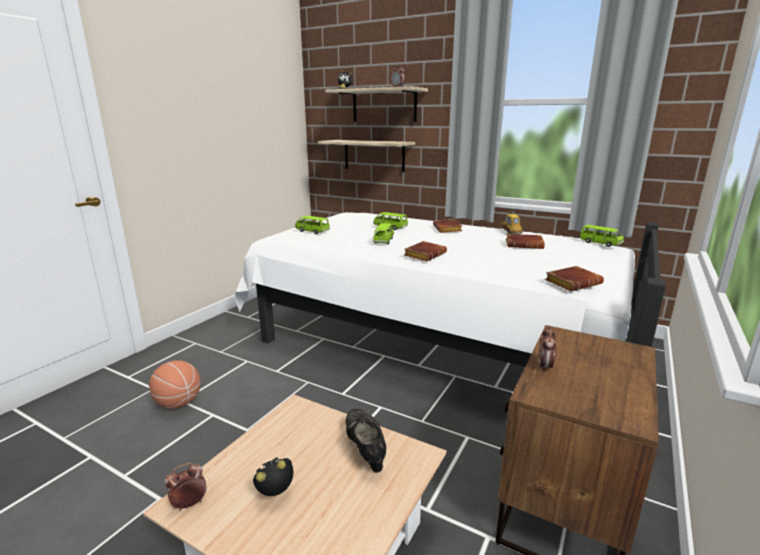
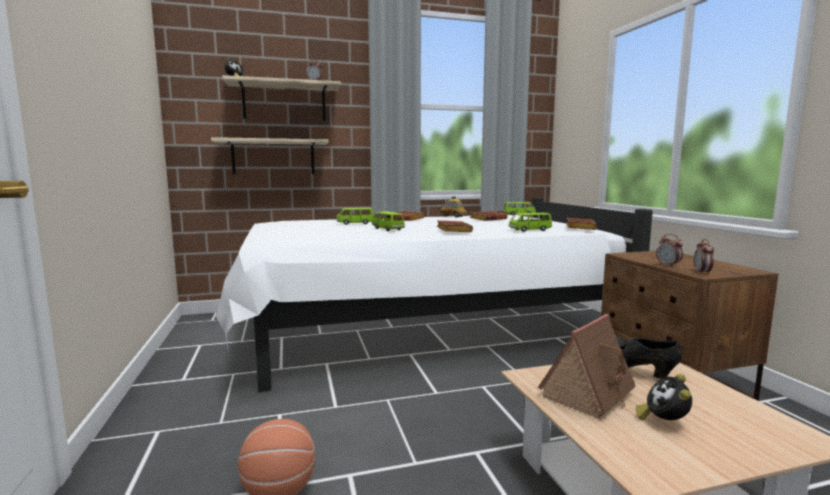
camera: 45 degrees left, 10 degrees down
alarm clock [164,463,207,511] -> alarm clock moved to [694,239,714,275]
green toy car [295,216,330,234] -> green toy car moved to [508,213,552,232]
none -> toy house [538,314,636,419]

